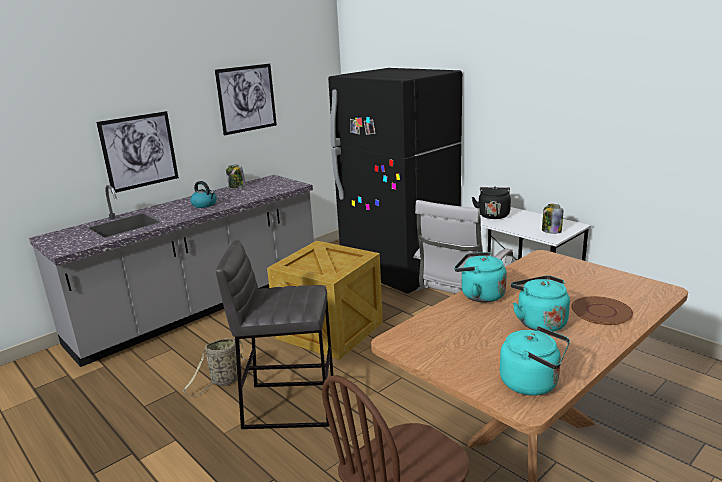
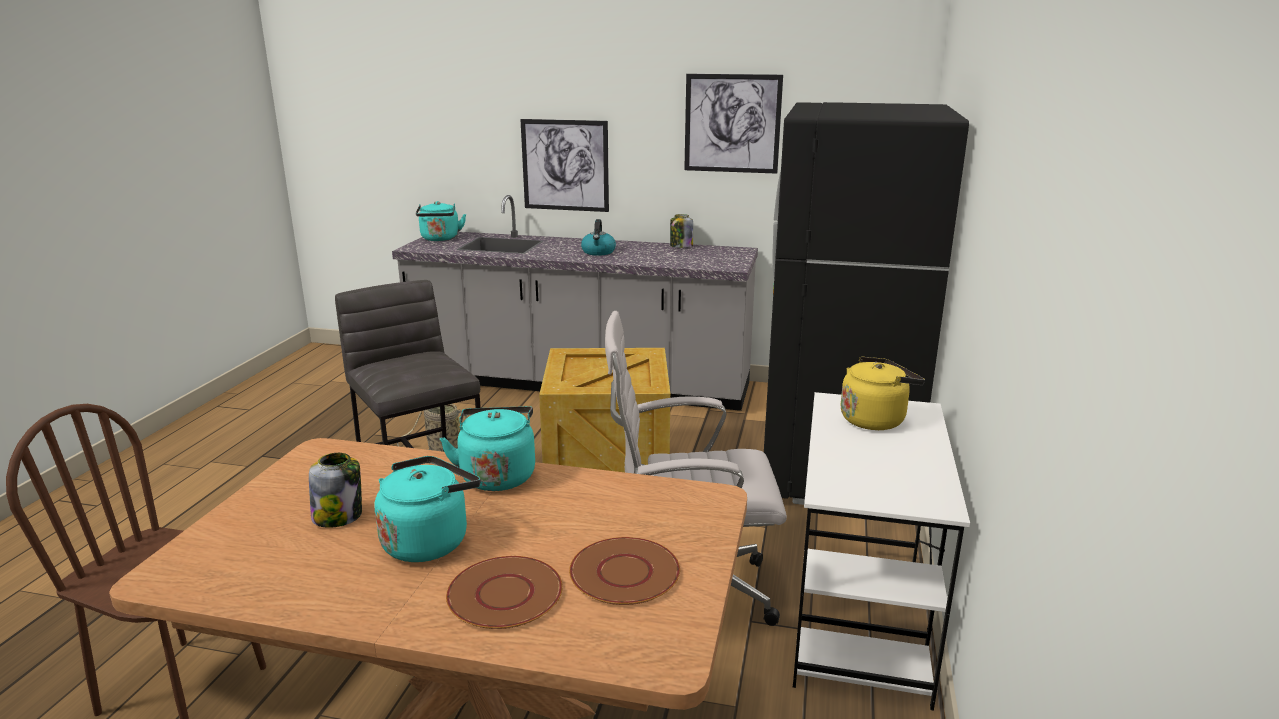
camera: 55 degrees right, 0 degrees up
black kettle [472,186,511,219] -> yellow kettle [841,357,925,430]
turquoise kettle [500,326,570,396] -> turquoise kettle moved to [416,201,466,241]
jar [542,204,563,234] -> jar moved to [309,453,362,528]
none -> brown plate [569,537,680,605]

